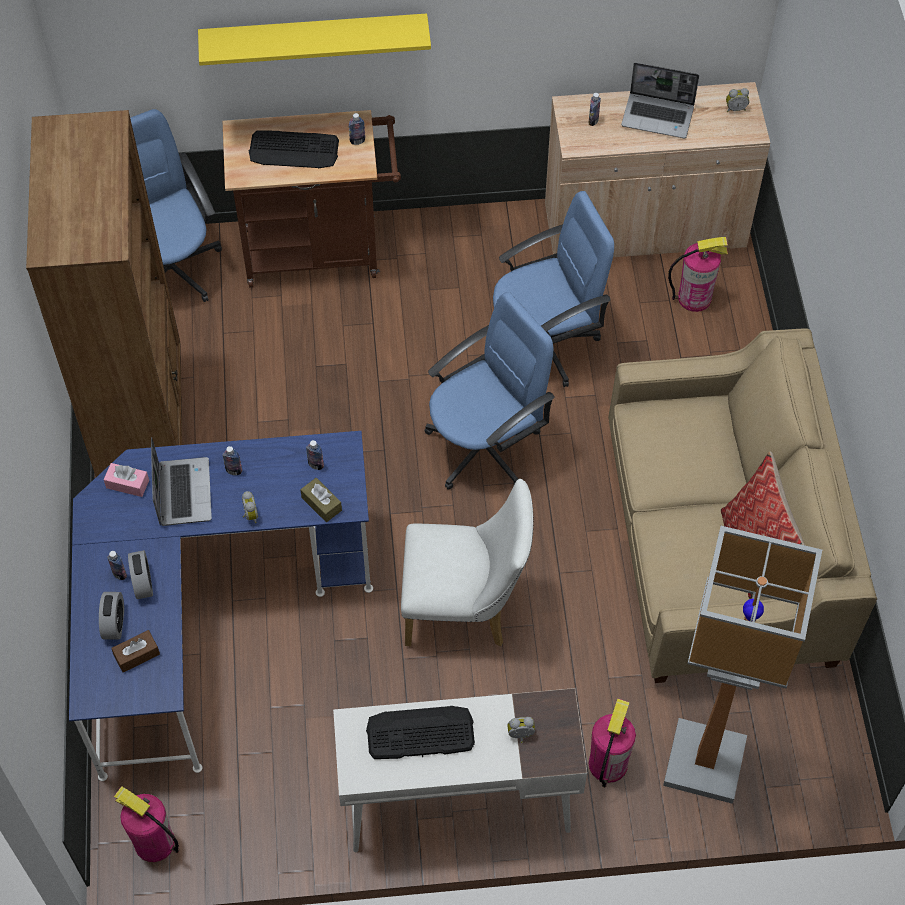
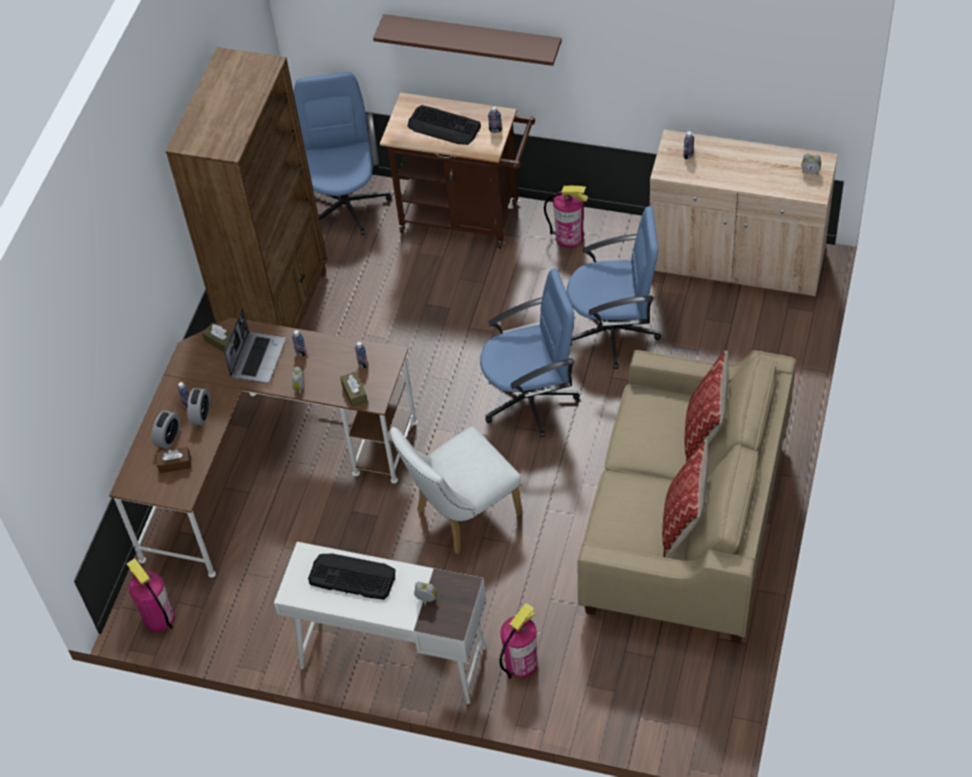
camera: 25 degrees right, 5 degrees down
blue desk [69,431,373,781] -> brown desk [109,317,418,578]
pink tissue box [103,463,149,497] -> brown tissue box [202,323,231,352]
yellow shelf [198,13,431,66] -> brown shelf [373,14,562,66]
white chair [401,479,534,646] -> white chair turned 120 degrees clockwise [390,427,522,554]
laptop [621,62,699,138] -> none
floor lamp [663,526,822,804] -> none
fire extinguisher [668,237,728,312] -> fire extinguisher moved to [544,186,588,248]
none -> pillow [685,351,728,462]

